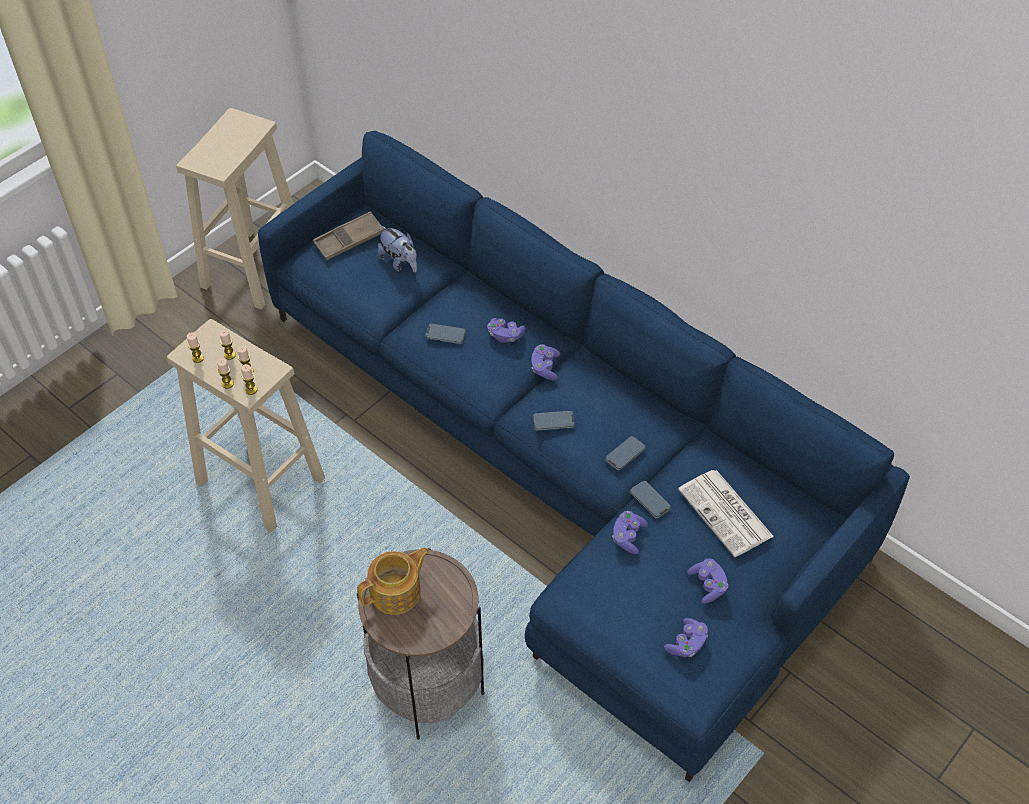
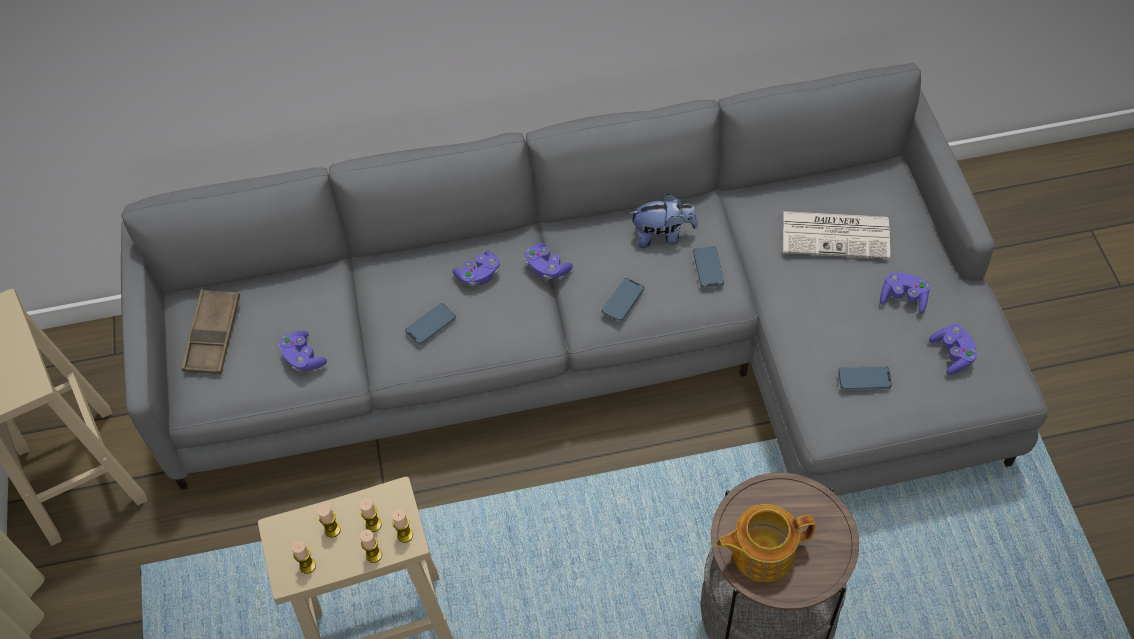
camera: 50 degrees left, 5 degrees up
blue sofa [258,131,910,782] -> grey sofa [121,63,1047,496]
teapot [357,547,429,615] -> teapot turned 105 degrees counterclockwise [716,504,816,582]
plush toy [378,225,417,273] -> plush toy moved to [630,194,698,249]
purple game controller [612,511,648,554] -> purple game controller moved to [279,331,327,371]
phone [630,481,671,518] -> phone moved to [838,366,892,390]

